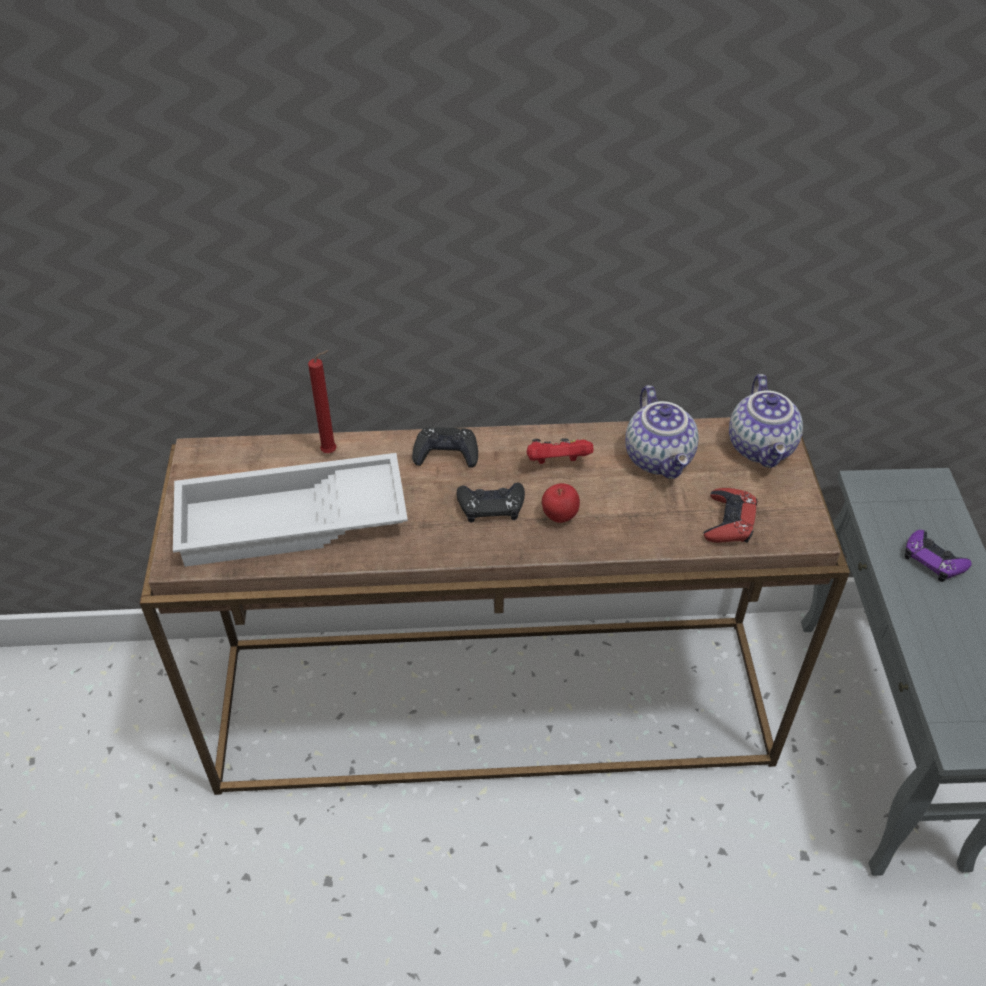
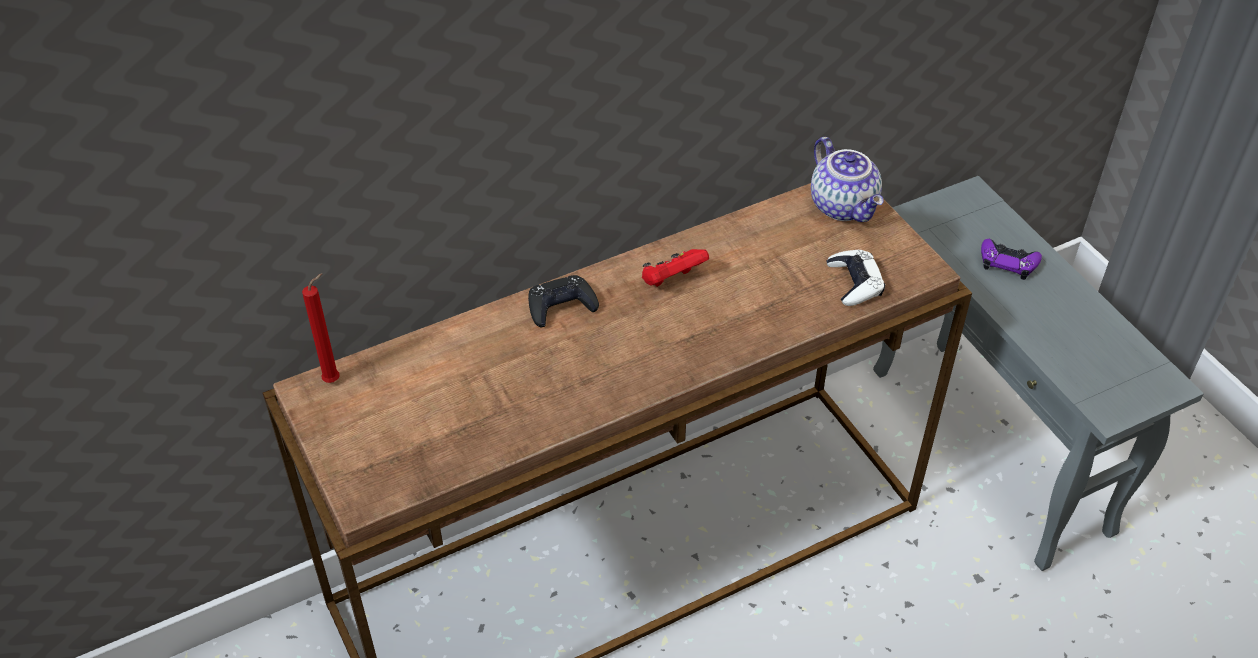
camera: 25 degrees left, 0 degrees up
white tray [173,453,408,567] -> none
red candle [308,350,337,453] -> red candle moved to [302,273,340,383]
black game controller [457,483,525,523] -> none
apple [542,483,580,523] -> none
teapot [625,385,699,479] -> none
red game controller [704,488,757,543] -> white game controller [827,250,885,306]

